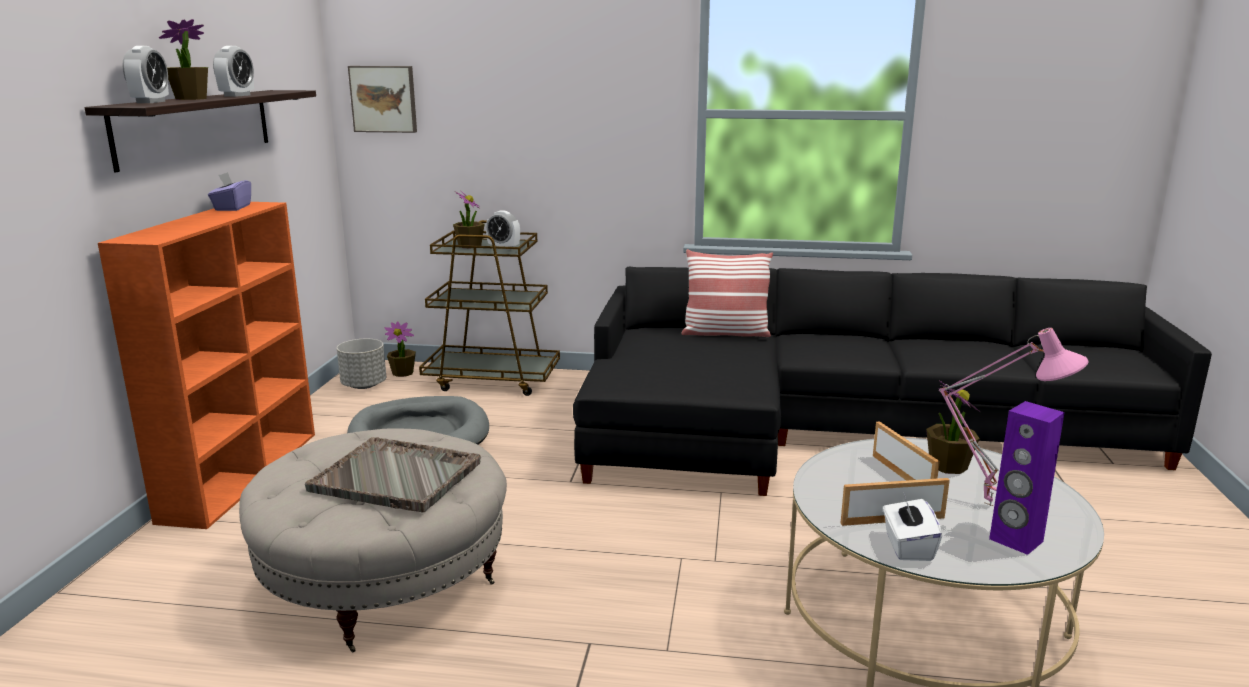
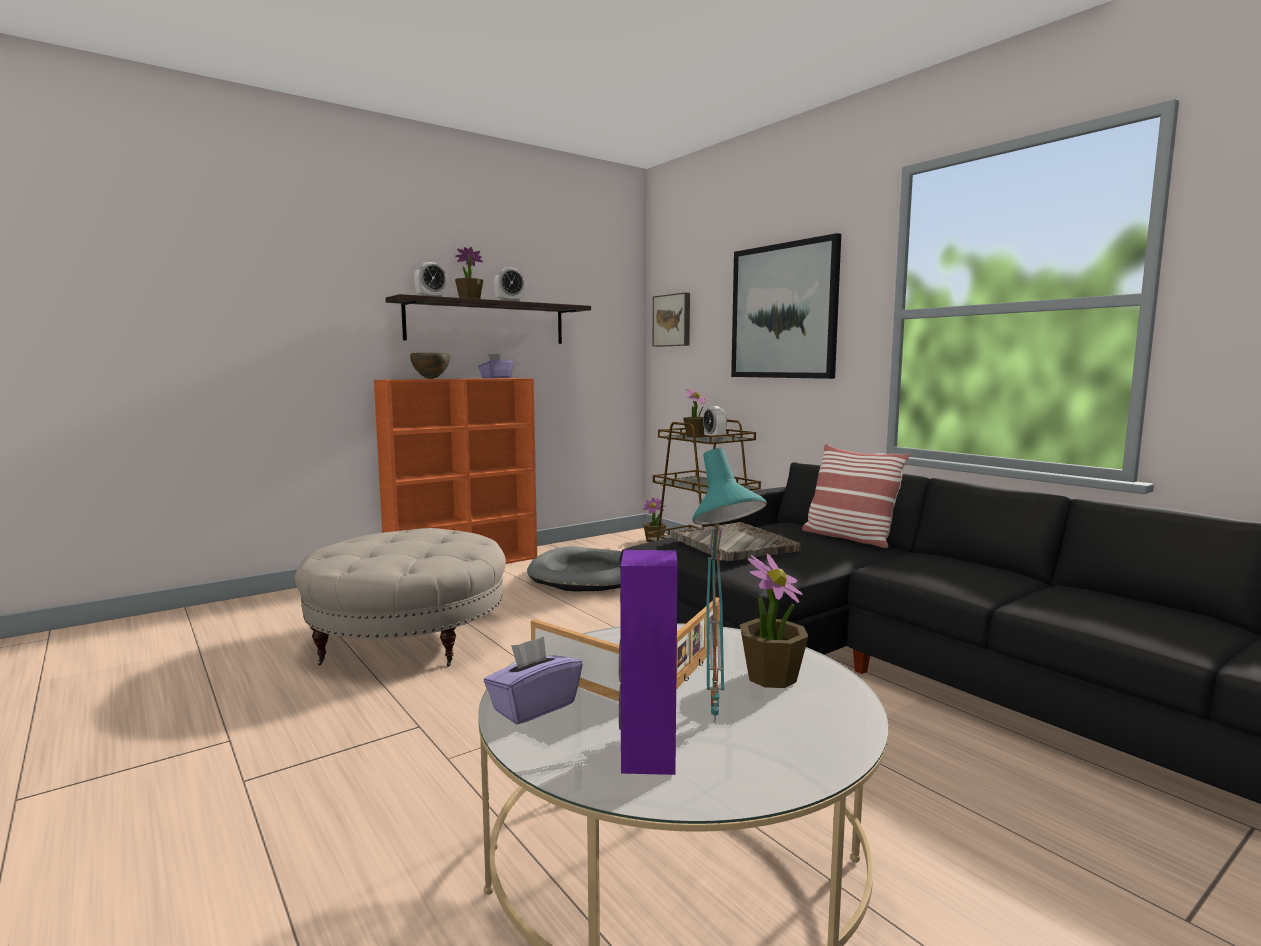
camera: 45 degrees right, 10 degrees down
grey tray [305,437,481,513] -> grey tray moved to [671,522,801,561]
grey planter [337,339,386,389] -> none
white tissue box [883,494,942,561] -> purple tissue box [484,636,583,725]
pink table lamp [939,328,1089,506] -> turquoise table lamp [692,448,767,722]
none -> brown bowl [410,353,450,379]
none -> picture [731,233,841,379]

